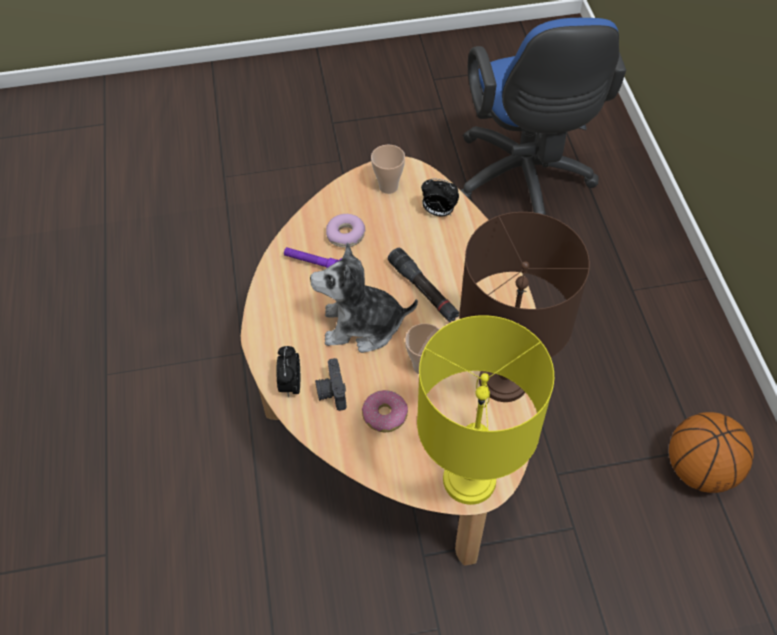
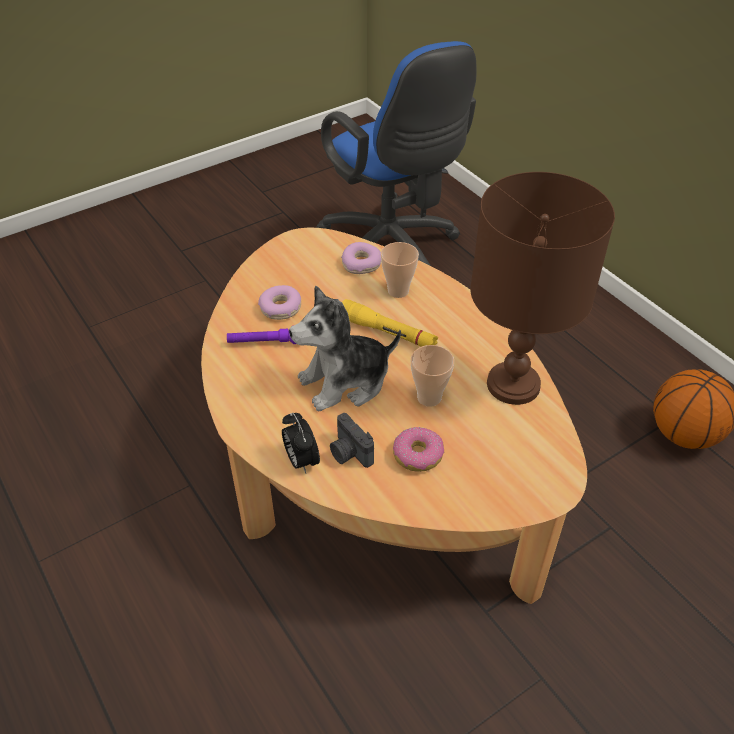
camera: 25 degrees left, 10 degrees down
cup [371,145,405,194] -> cup moved to [381,242,419,298]
black flashlight [388,248,459,322] -> yellow flashlight [342,299,438,347]
yellow table lamp [417,315,554,505] -> none
alarm clock [421,178,459,216] -> donut [341,242,381,274]

